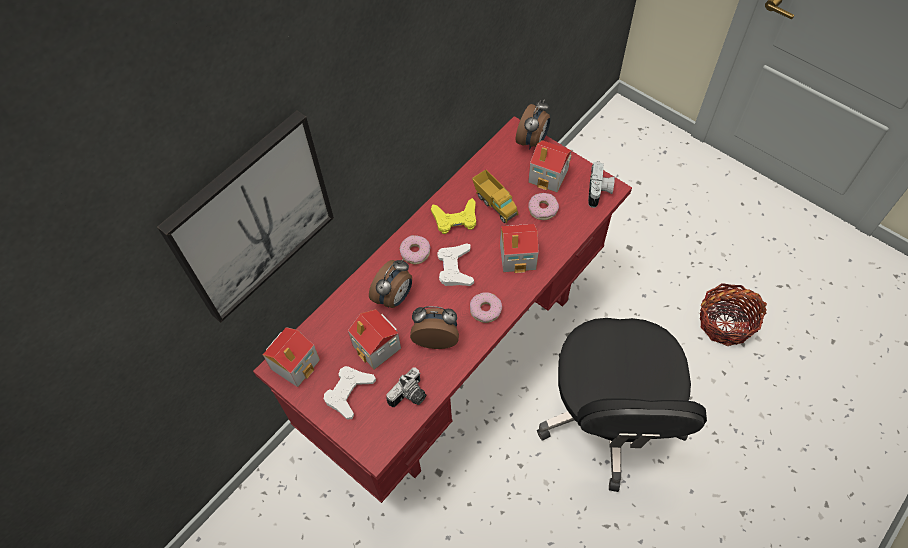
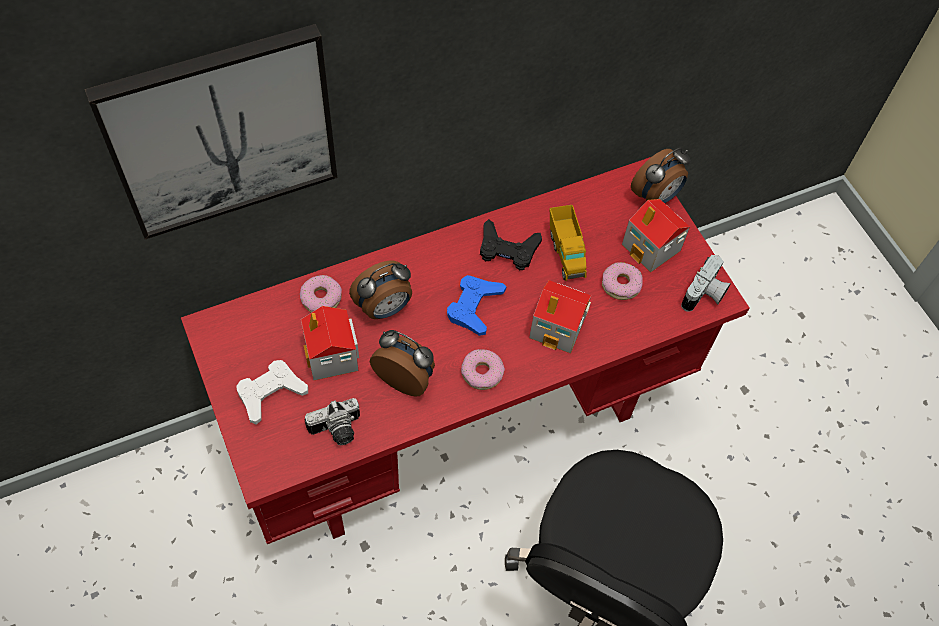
camera: 20 degrees right, 0 degrees up
toy house [263,327,320,387] -> none
donut [400,235,430,264] -> donut moved to [300,275,342,313]
yellow game controller [431,198,476,234] -> black game controller [480,219,542,270]
white game controller [437,243,474,286] -> blue game controller [447,275,507,336]
basket [700,283,767,346] -> none

